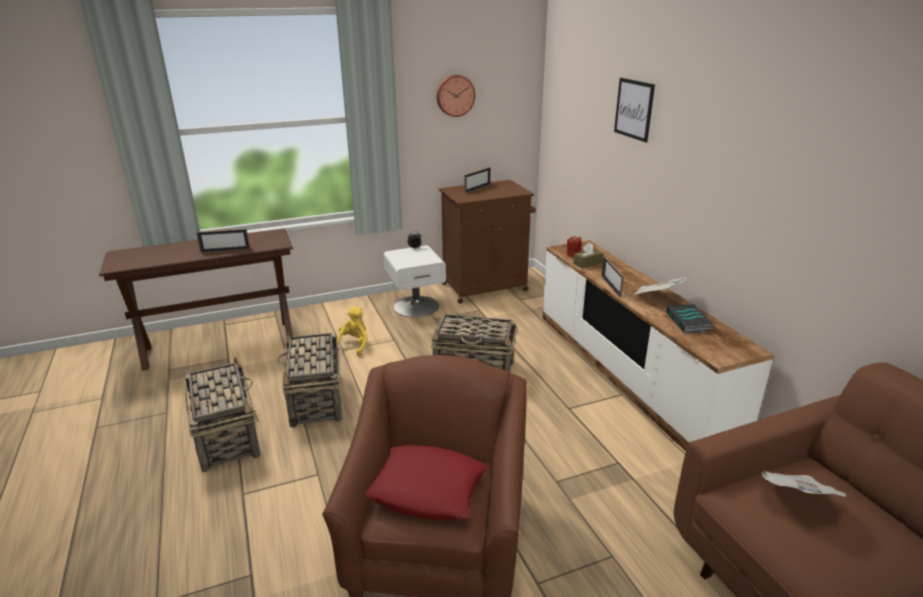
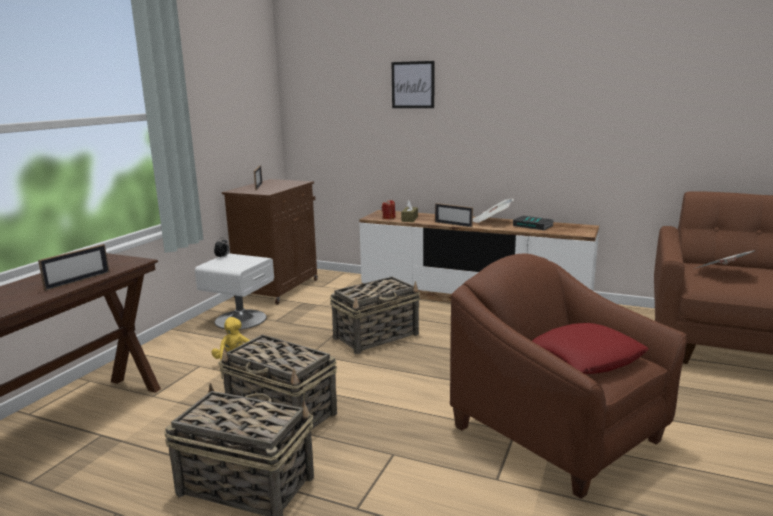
camera: 45 degrees left, 10 degrees down
wall clock [437,75,475,117] -> none

